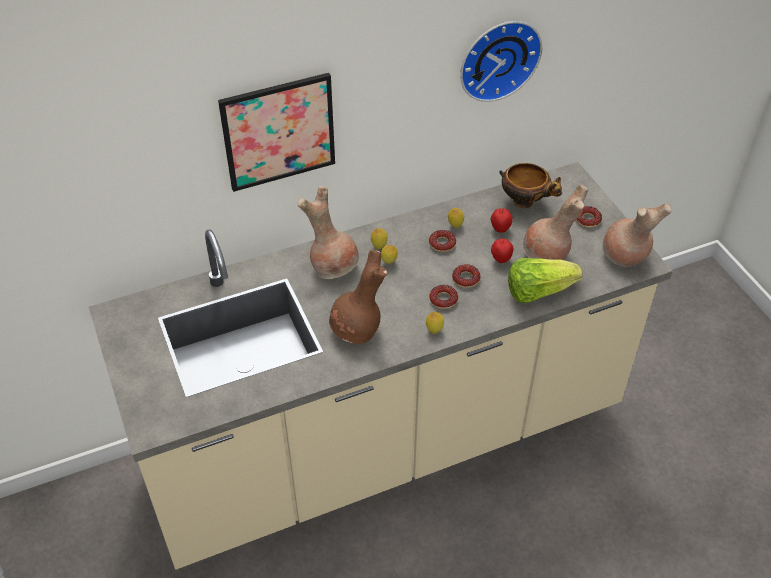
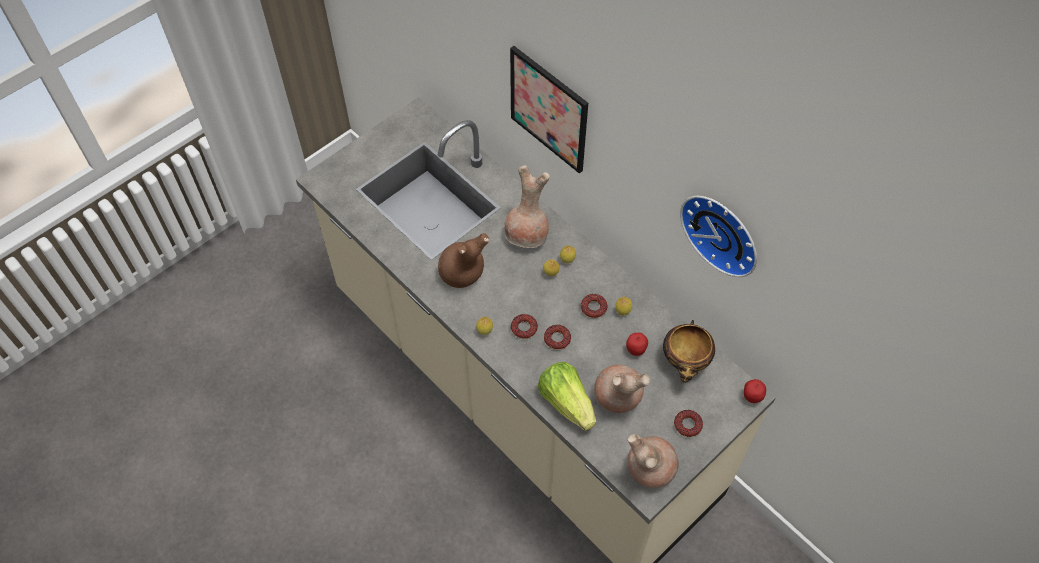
camera: 70 degrees right, 10 degrees up
apple [491,238,513,263] -> apple moved to [744,379,766,403]

